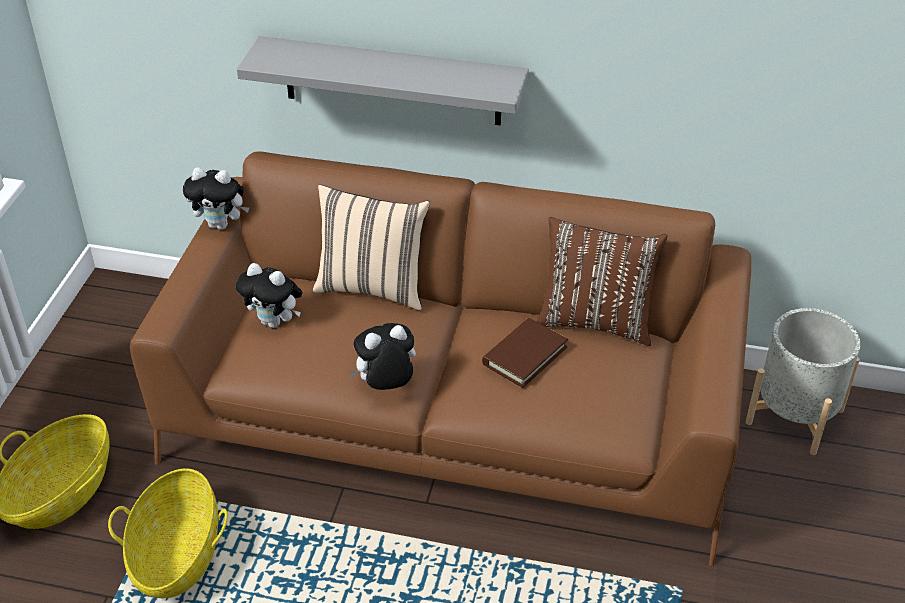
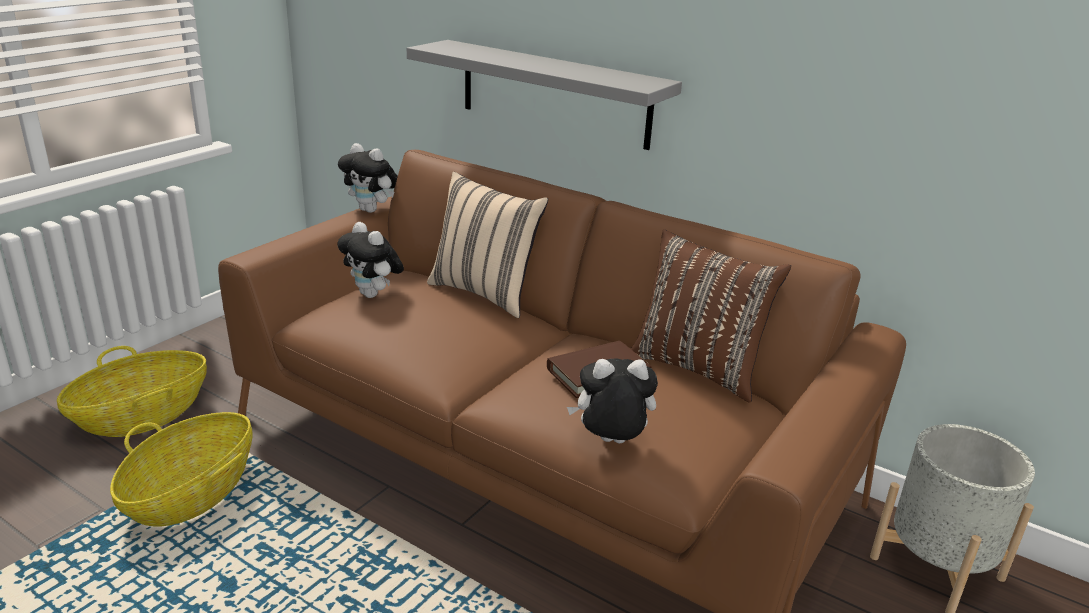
camera: 20 degrees right, 15 degrees down
plush toy [349,323,416,390] -> plush toy moved to [567,358,658,443]

